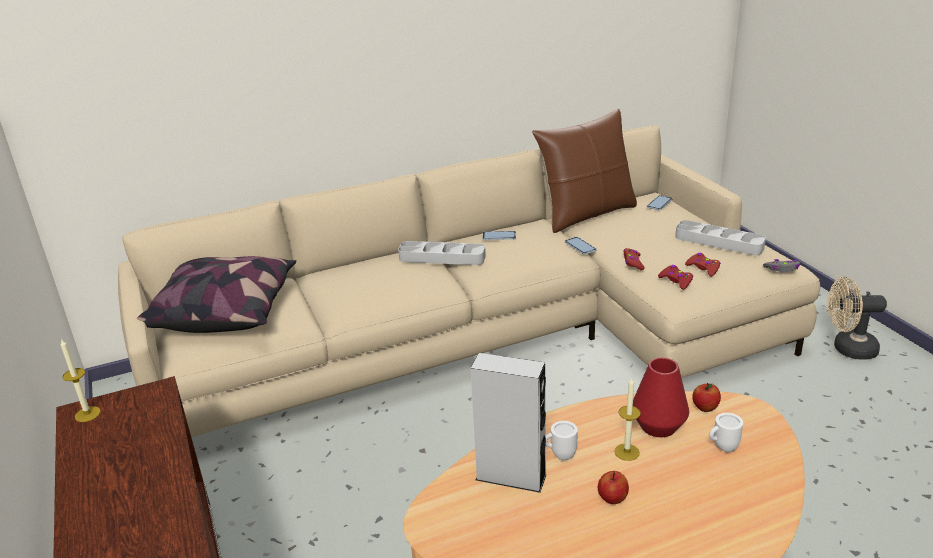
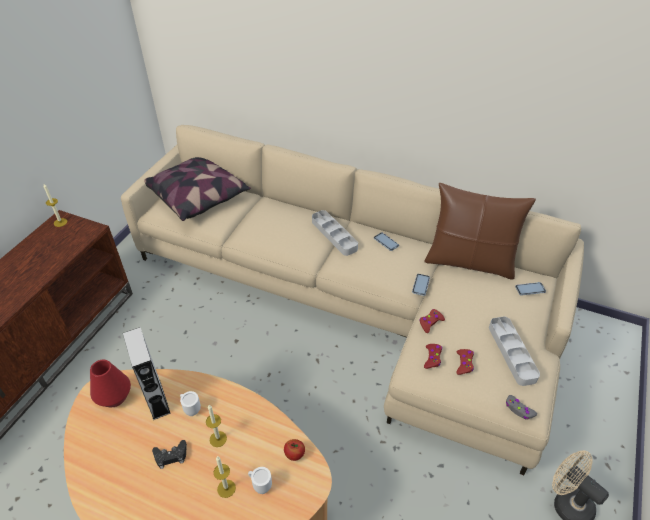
camera: 45 degrees right, 15 degrees up
apple [598,471,629,504] -> black game controller [152,440,187,469]
red vase [633,357,689,437] -> red vase moved to [90,360,131,407]
none -> candle [214,456,236,498]

